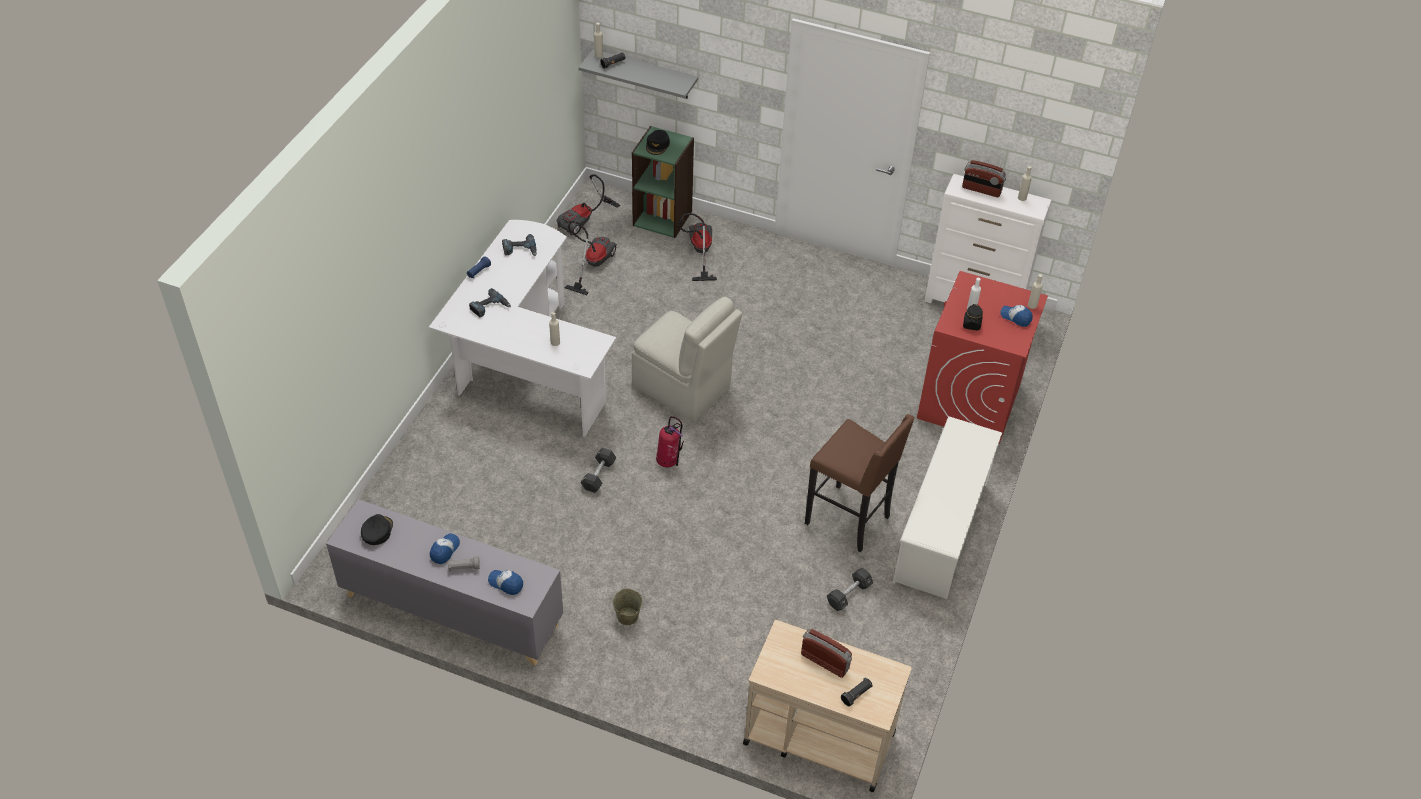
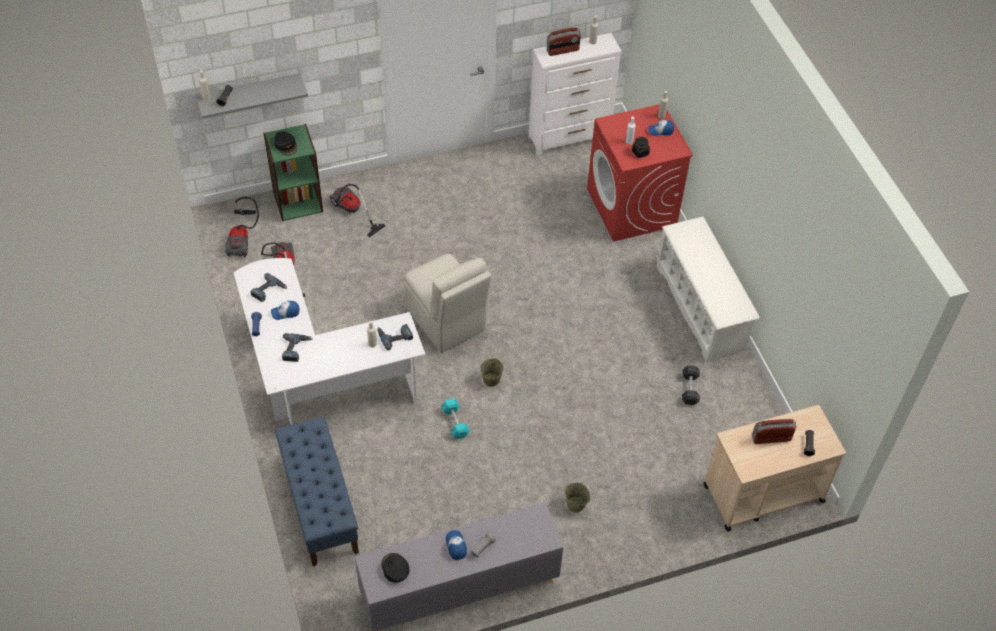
camera: 40 degrees left, 5 degrees up
cap [488,570,523,595] -> cap moved to [271,301,300,320]
black dumbbell [581,448,616,493] -> turquoise dumbbell [441,398,470,439]
beige chair [632,297,742,421] -> beige chair turned 60 degrees clockwise [404,254,491,353]
fire extinguisher [656,416,684,467] -> beige bucket [480,358,504,387]
brown stool [805,414,915,552] -> none
none -> blue bench [275,417,359,566]
none -> power drill [377,324,413,350]

